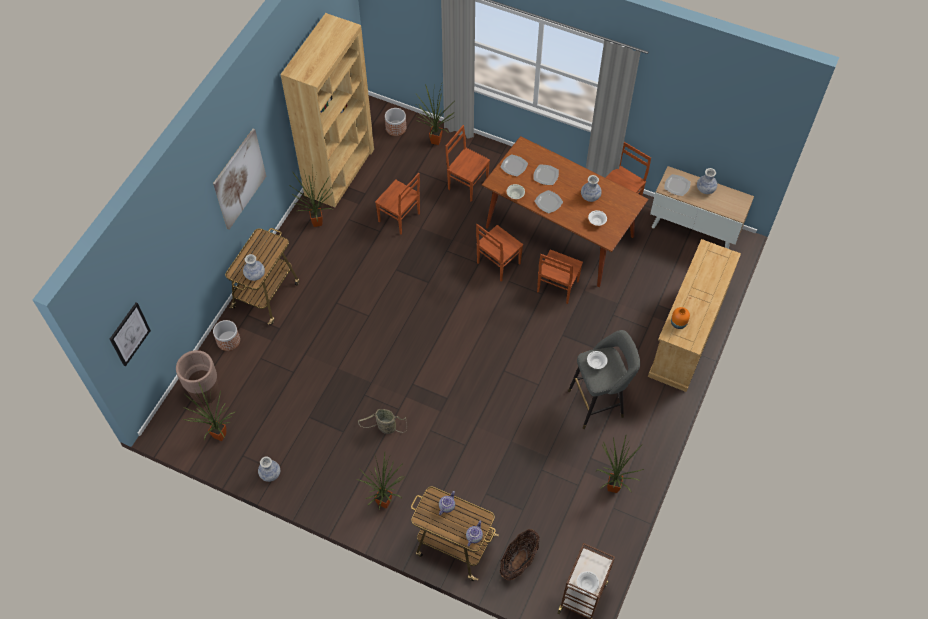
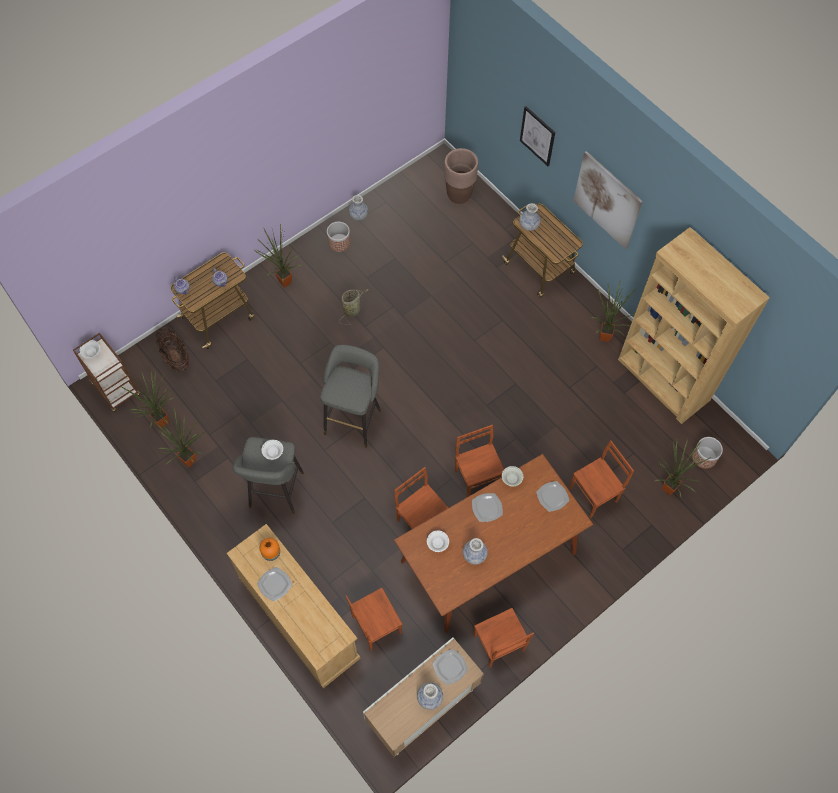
camera: 115 degrees right, 5 degrees up
picture [110,302,151,367] -> picture moved to [520,106,555,166]
potted plant [183,383,236,441] -> potted plant moved to [122,370,175,428]
planter [213,320,240,351] -> planter moved to [327,222,351,252]
brown chair [375,173,420,235] -> brown chair moved to [346,588,402,651]
plate [533,165,559,185] -> plate moved to [257,567,292,602]
none -> grey stool [320,345,381,448]

